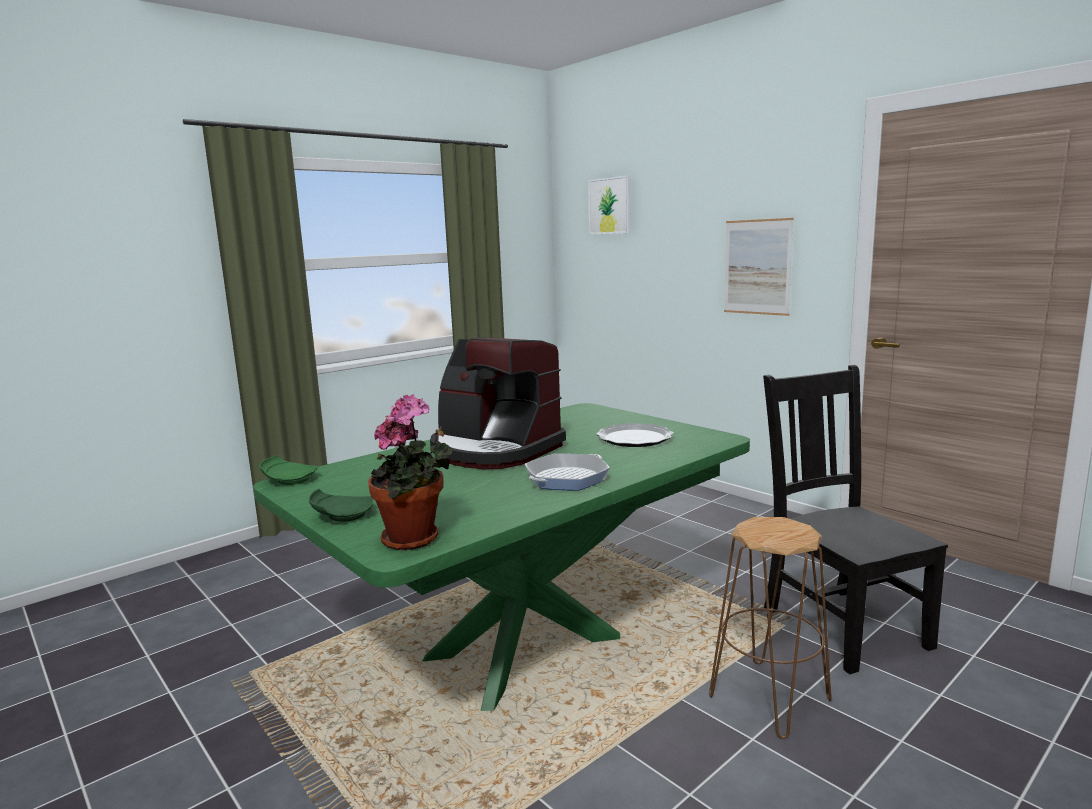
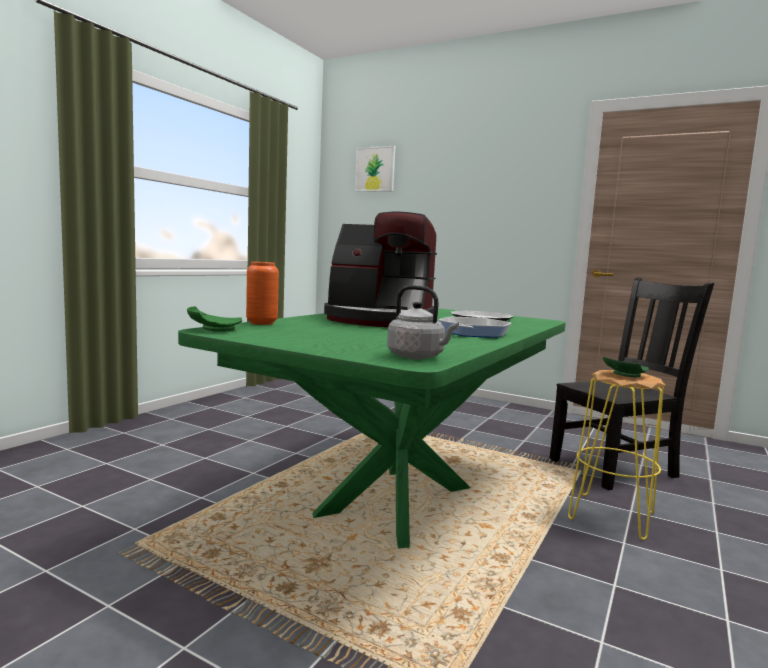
camera: 20 degrees left, 5 degrees down
green plate [309,489,373,522] -> green plate moved to [603,357,649,377]
potted plant [368,394,452,550] -> grey kettle [387,285,459,359]
brown stool [709,517,832,739] -> yellow stool [568,370,666,540]
picture [724,218,794,316] -> none
black chair [763,365,948,674] -> black chair turned 105 degrees clockwise [549,277,714,490]
none -> orange vase [246,262,279,325]

